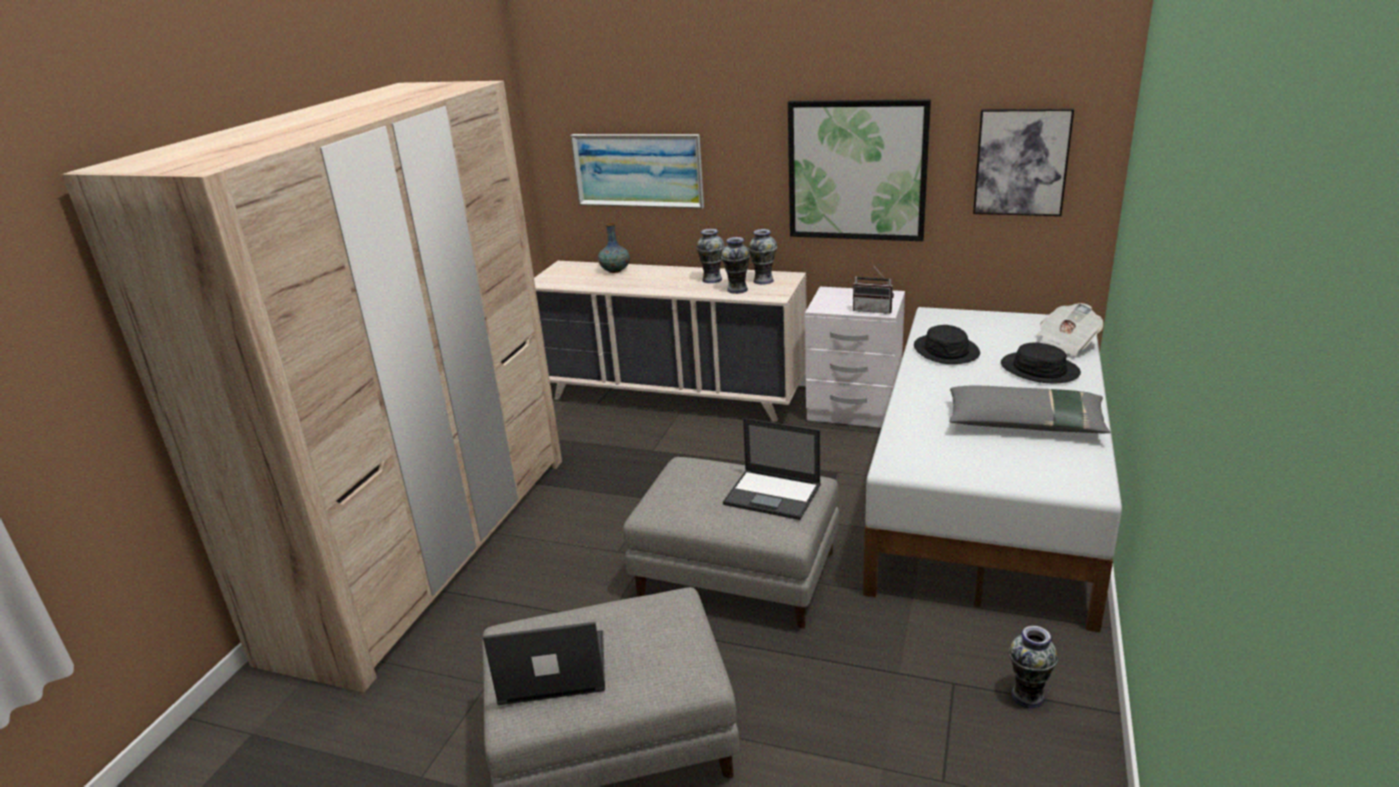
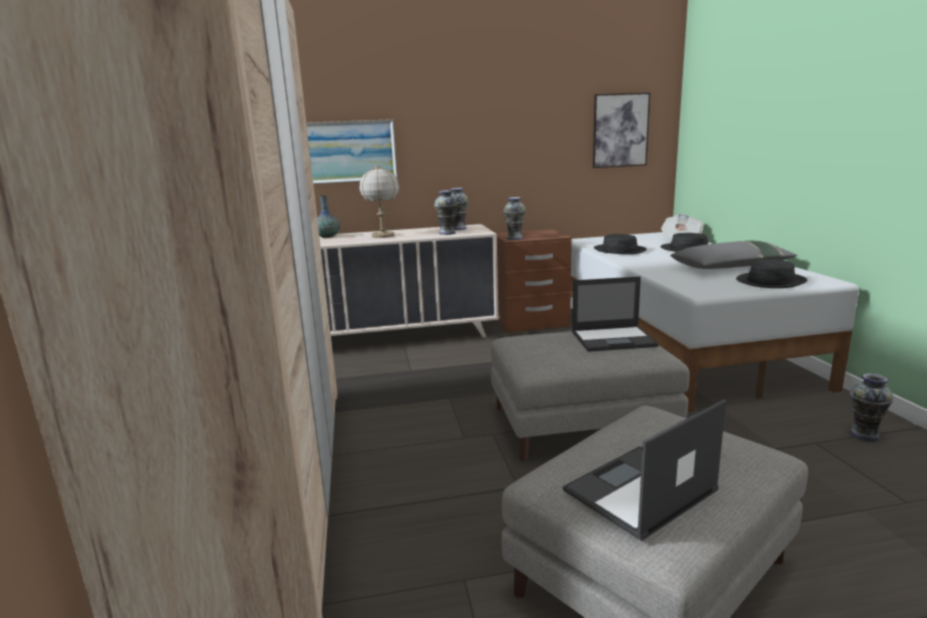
camera: 30 degrees left, 10 degrees down
vase [696,229,725,283] -> vase moved to [503,197,526,240]
picture [788,99,931,241] -> none
white nightstand [805,287,905,428] -> brown nightstand [496,229,572,333]
radio [853,264,894,314] -> none
none -> table lamp [359,164,399,238]
none -> black hat [736,260,807,288]

